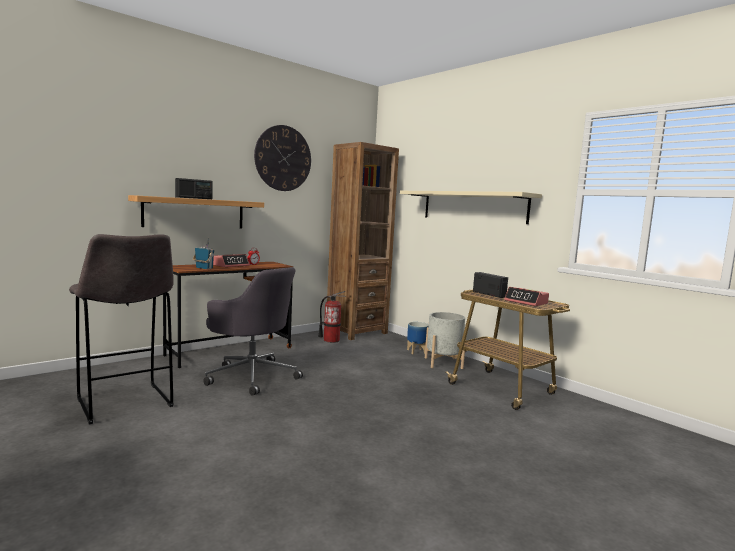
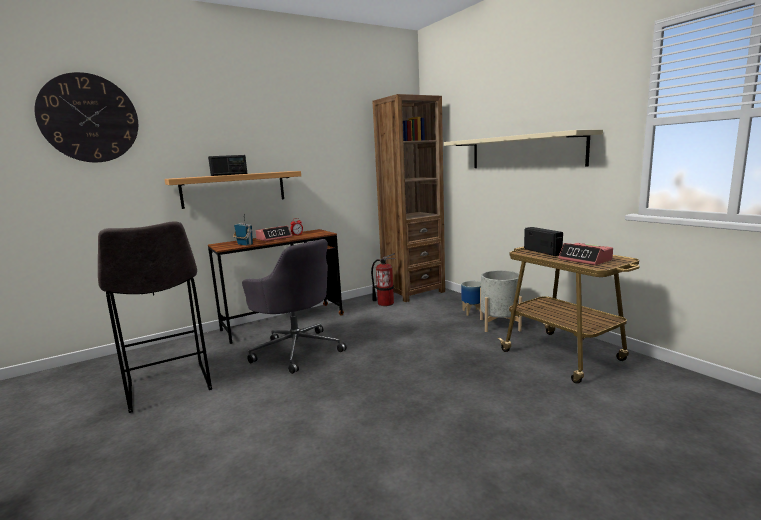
camera: 10 degrees right, 5 degrees up
wall clock [254,125,311,191] -> wall clock moved to [35,72,138,162]

